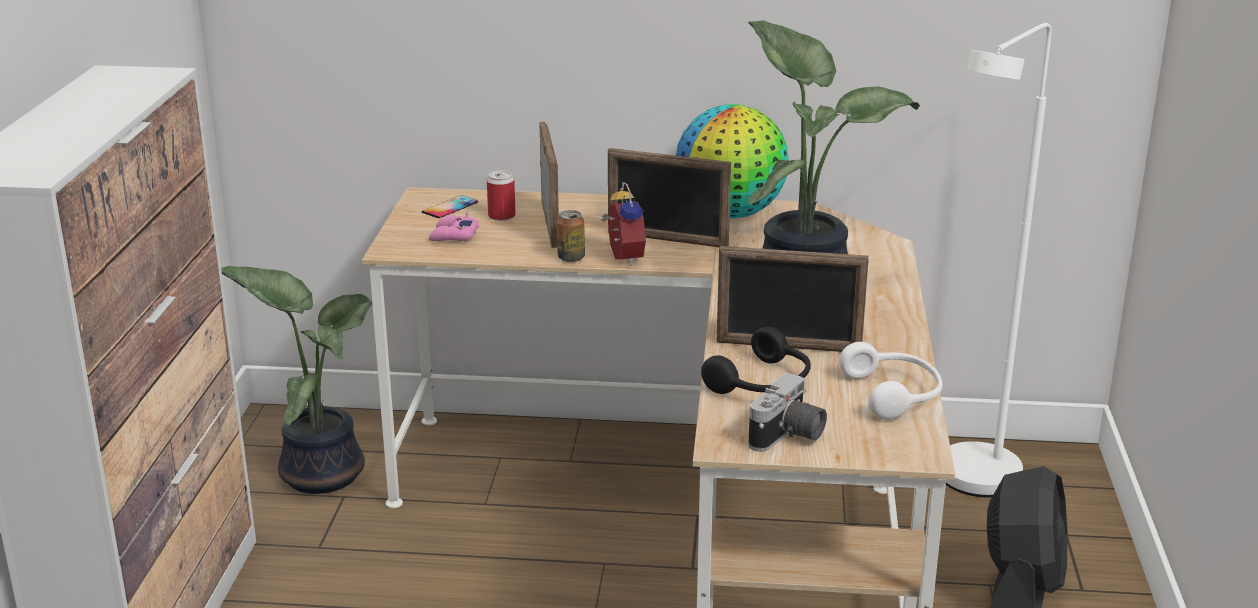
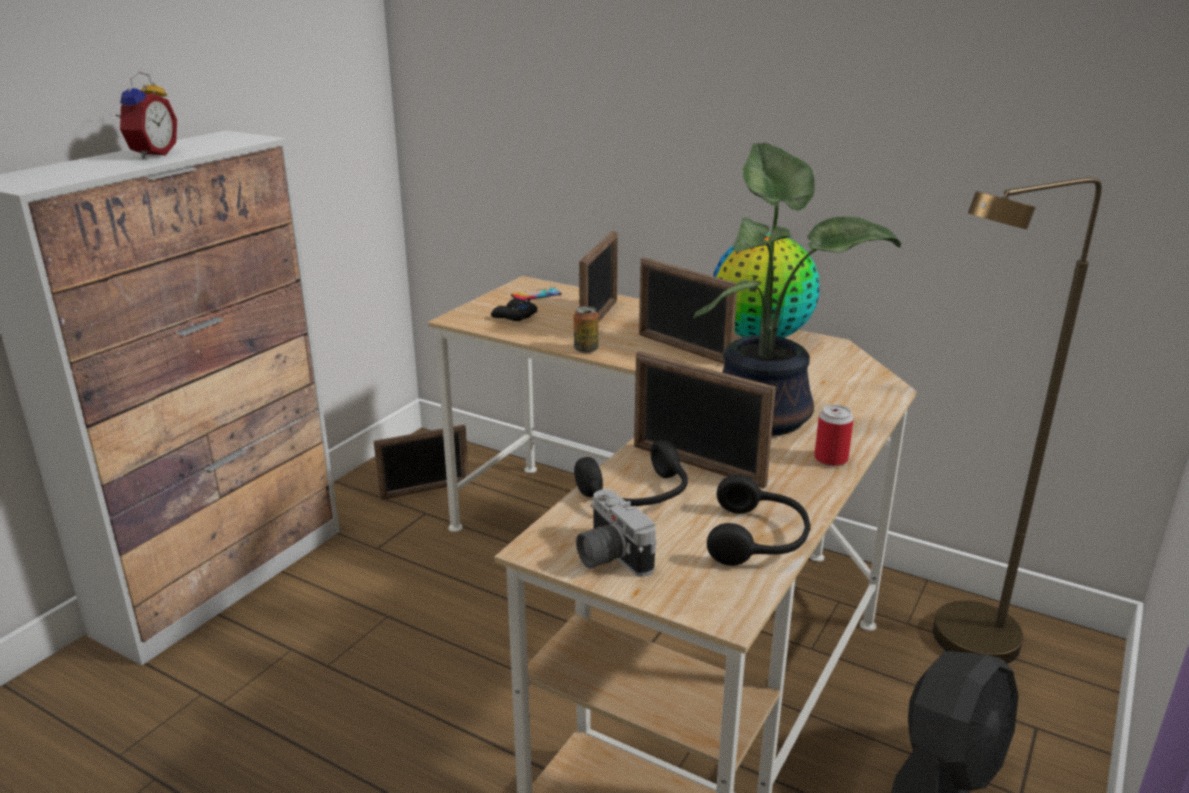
camera: 25 degrees right, 0 degrees up
potted plant [221,266,372,494] -> picture frame [374,424,469,500]
pink game controller [429,212,479,241] -> black game controller [491,298,538,321]
can [487,170,516,221] -> can moved to [814,405,854,466]
alarm clock [602,182,646,266] -> alarm clock moved to [116,72,177,159]
camera [748,373,827,452] -> camera turned 90 degrees clockwise [576,489,657,577]
white headphones [839,342,943,420] -> black headphones [707,474,811,566]
white floor lamp [946,23,1051,497] -> brown floor lamp [933,178,1102,664]

